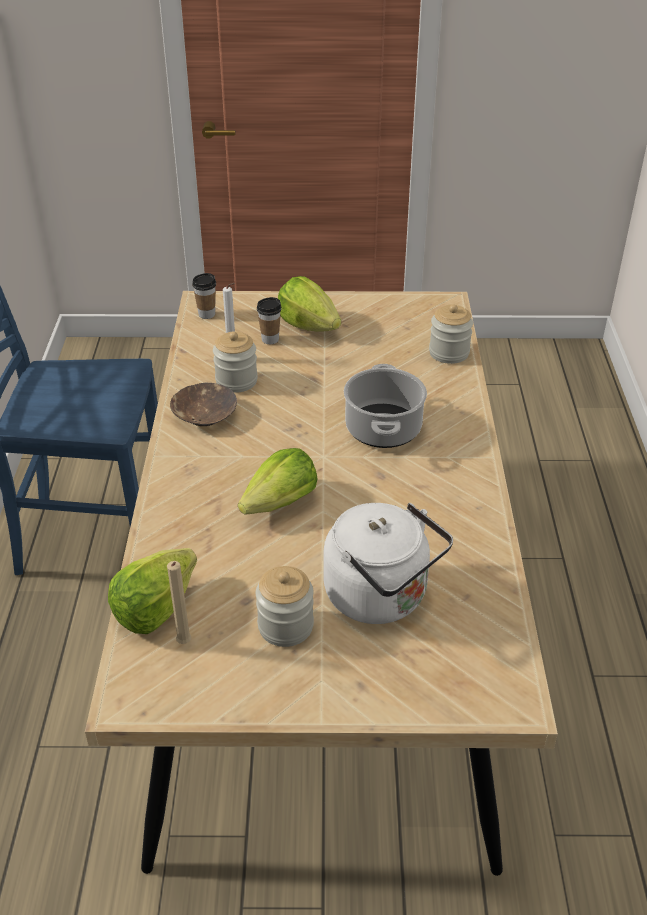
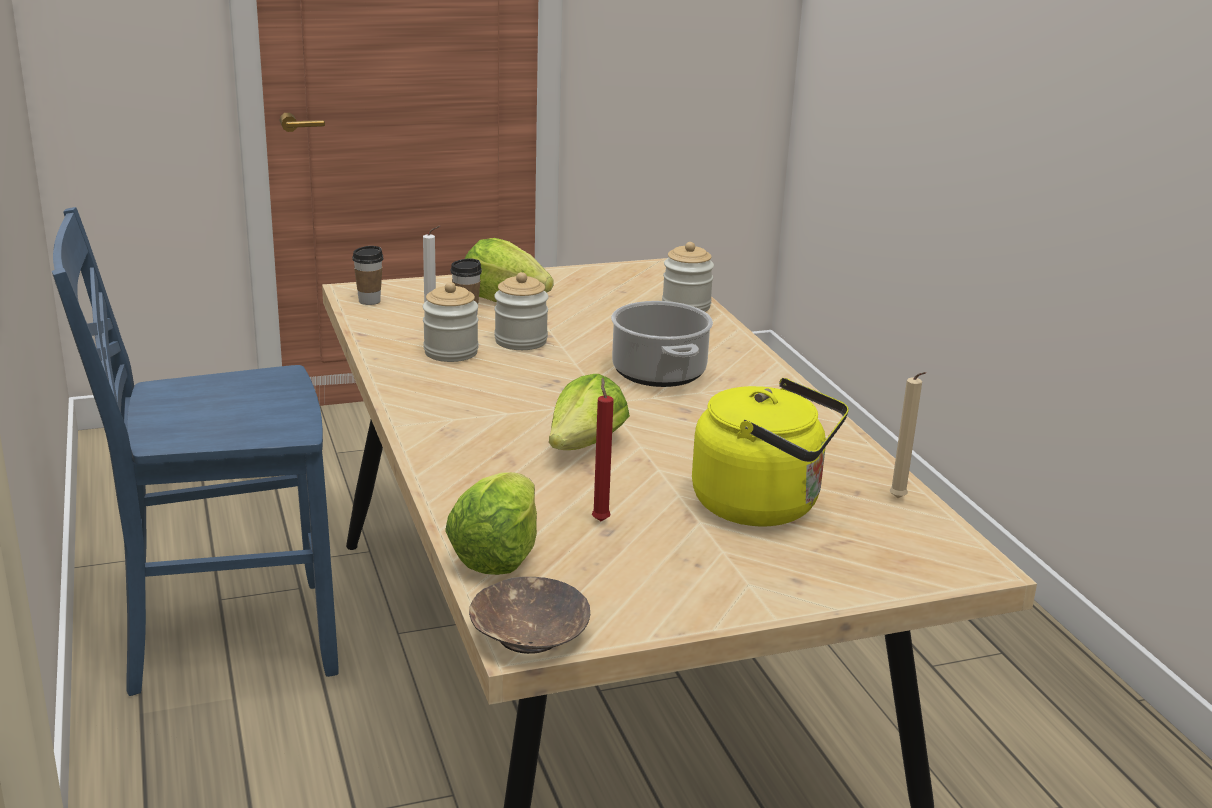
camera: 20 degrees left, 15 degrees down
beige candle [167,561,191,644] -> beige candle moved to [890,372,926,498]
brown bowl [170,383,237,426] -> brown bowl moved to [469,577,590,654]
jar [256,566,314,647] -> jar moved to [494,272,549,350]
white kettle [323,503,453,624] -> yellow kettle [692,378,849,526]
none -> red candle [592,378,614,521]

